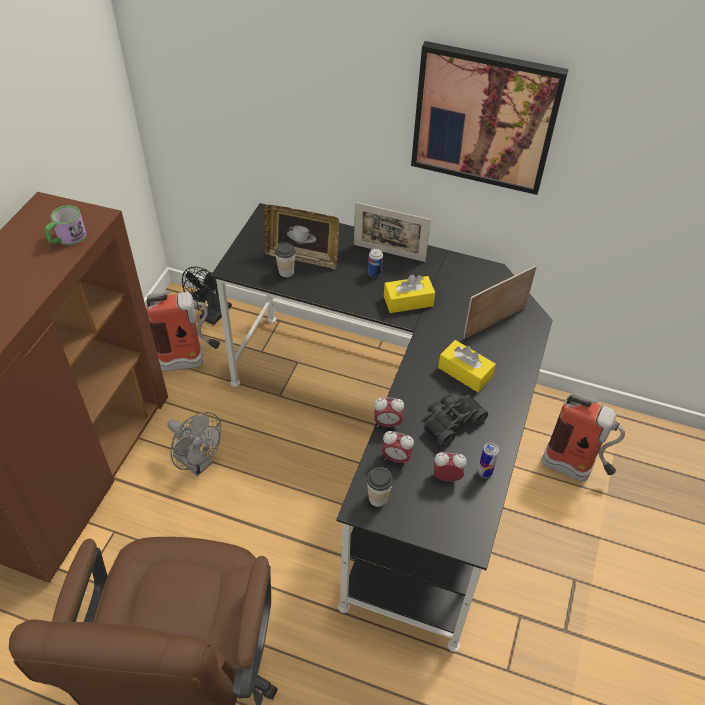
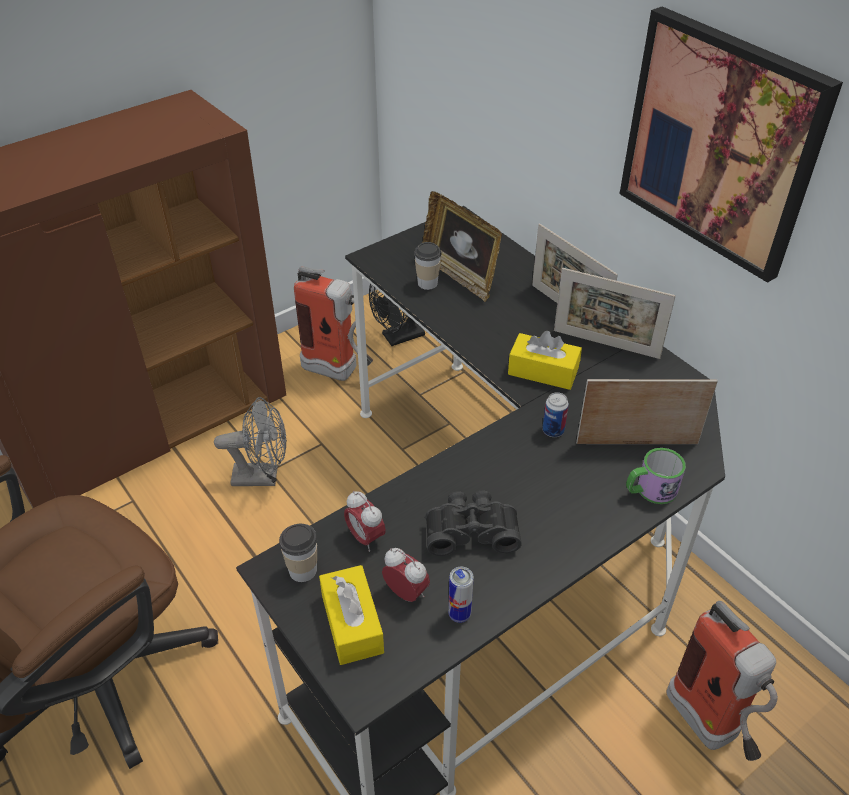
camera: 35 degrees right, 5 degrees down
mug [45,205,87,245] -> mug moved to [626,448,686,504]
grey fan [167,412,221,476] -> grey fan turned 75 degrees counterclockwise [214,397,287,486]
can [368,248,383,277] -> can moved to [542,392,569,437]
alarm clock [374,397,404,428] -> none
yellow tissue box [438,340,496,392] -> yellow tissue box moved to [319,565,384,665]
none -> picture frame [554,268,676,359]

